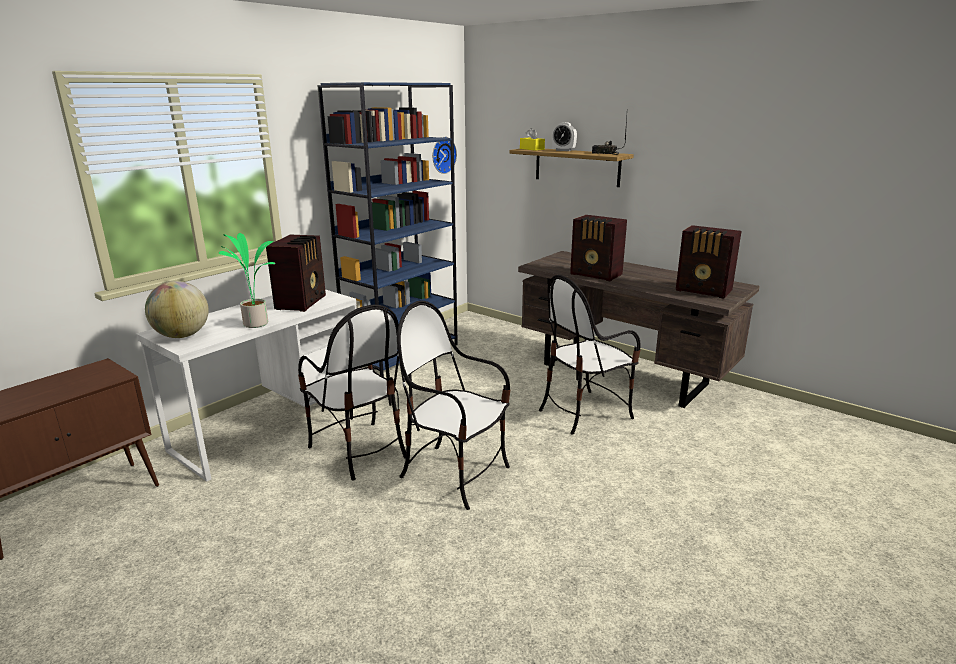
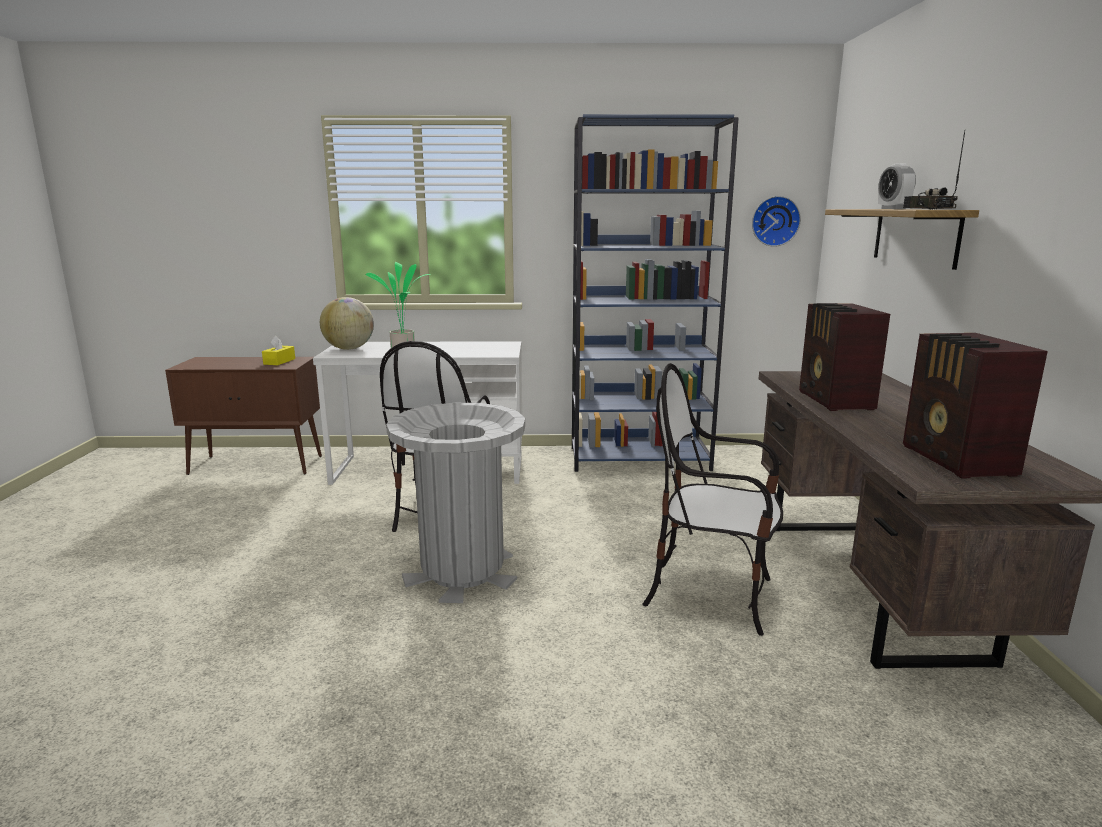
camera: 50 degrees right, 5 degrees down
radio [266,235,326,312] -> none
chair [397,300,510,510] -> grey trash can [386,403,525,603]
yellow tissue box [520,128,545,151] -> yellow tissue box moved to [262,336,295,365]

